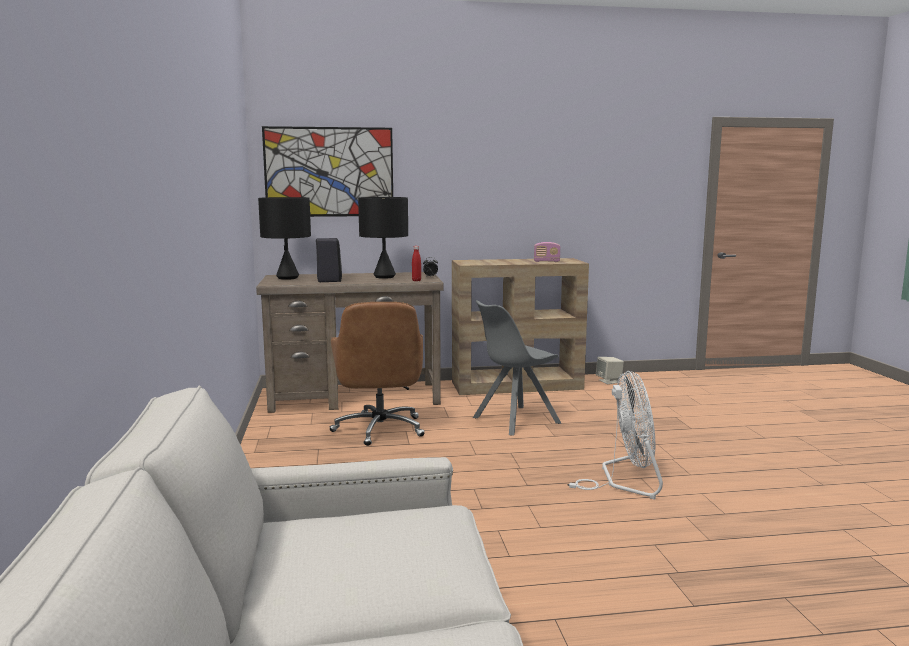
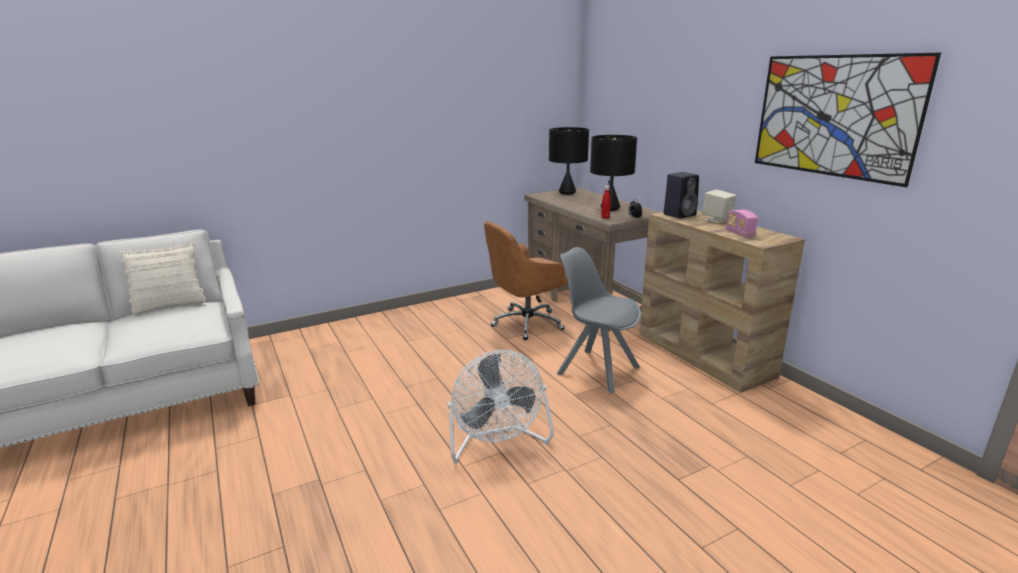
camera: 70 degrees right, 10 degrees up
picture [262,126,393,217] -> picture moved to [755,53,941,187]
black speaker [316,238,342,282] -> black speaker moved to [663,172,699,219]
beige speaker [596,357,624,384] -> beige speaker moved to [701,189,736,223]
none -> beige pillow [120,242,206,315]

